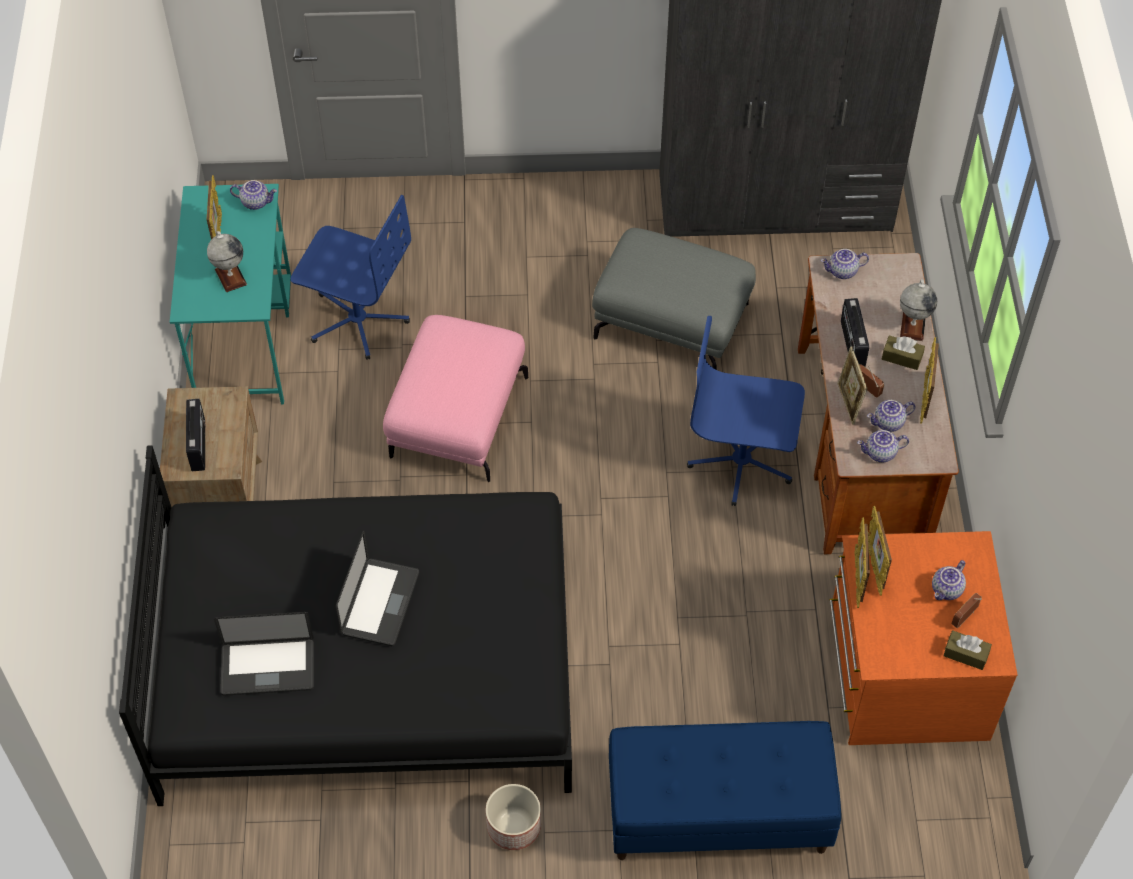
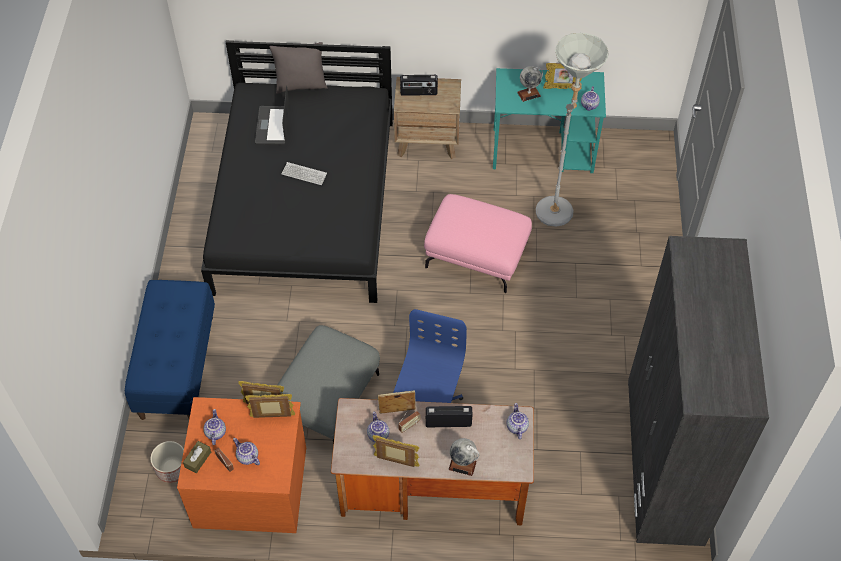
camera: 95 degrees right, 0 degrees up
blue office chair [291,195,411,360] -> grey floor lamp [536,33,608,227]
laptop [336,531,419,646] -> keyboard [282,162,327,185]
planter [486,784,541,850] -> planter moved to [151,441,184,483]
grey ottoman [592,228,756,369] -> grey ottoman moved to [277,325,380,444]
teapot [857,430,909,462] -> teapot moved to [203,409,226,445]
brown tissue box [882,335,925,370] -> none
none -> grey pillow [269,42,328,94]

